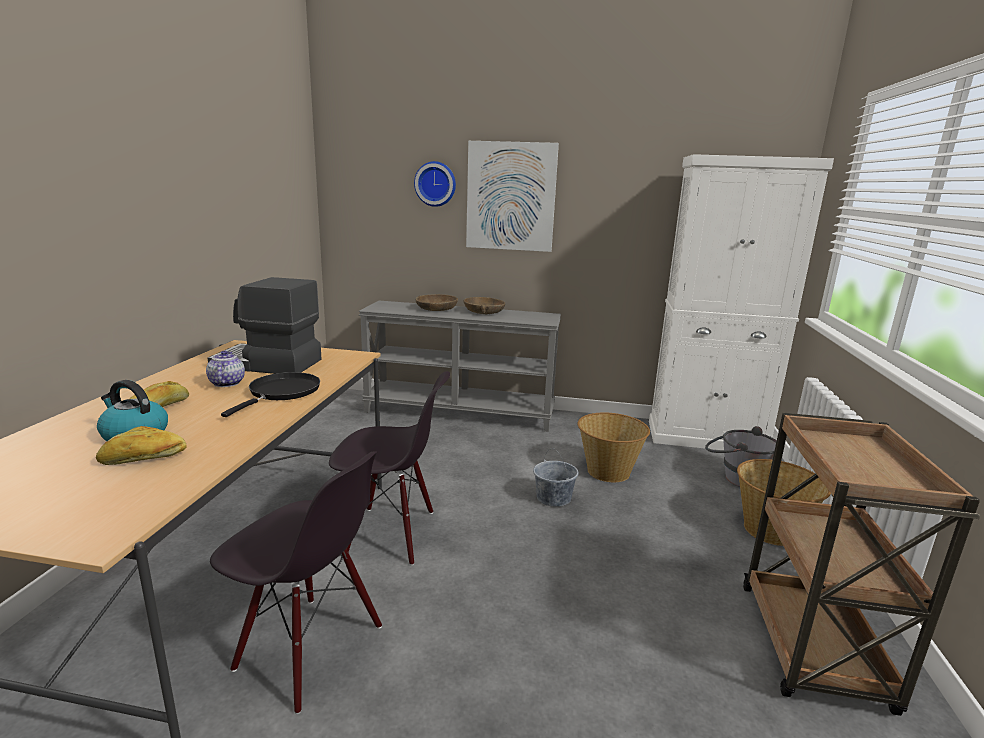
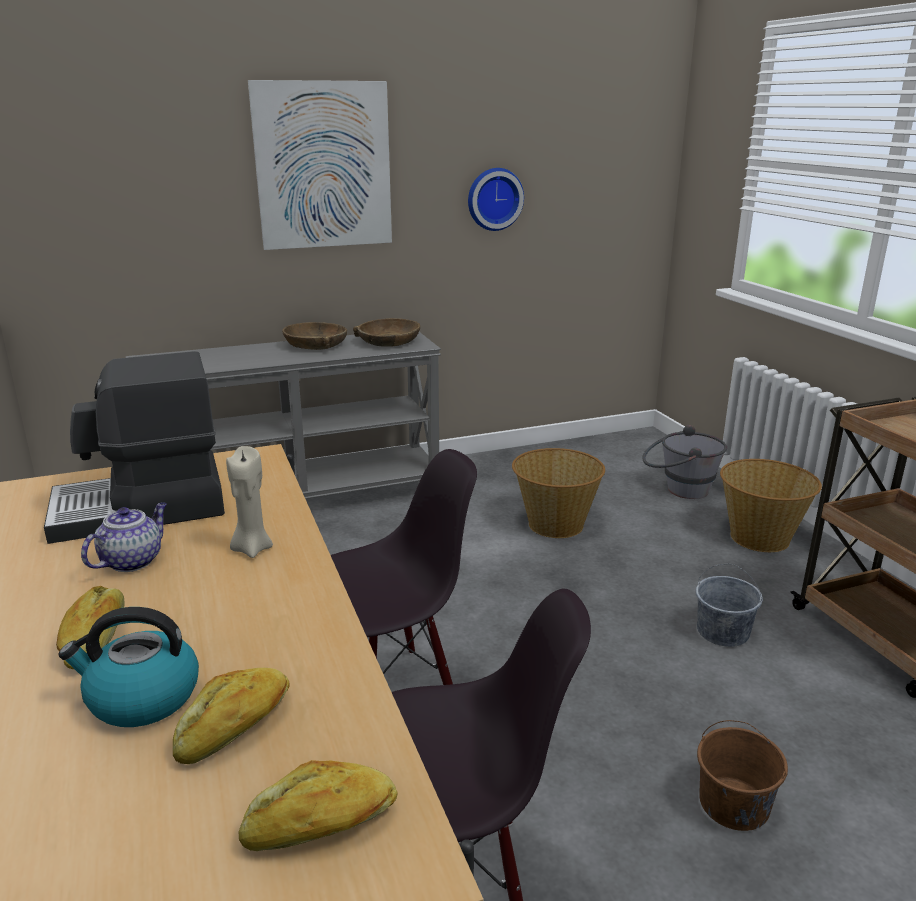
camera: 30 degrees left, 5 degrees up
teapot [206,351,245,387] -> teapot turned 75 degrees clockwise [81,502,167,572]
black frying pan [221,372,320,417] -> beige candle [226,446,273,558]
wall clock [414,161,456,207] -> wall clock moved to [468,168,524,231]
brown bowl [416,294,458,311] -> brown bowl moved to [353,318,420,347]
grey bucket [533,449,579,507] -> grey bucket moved to [695,564,763,647]
white cabinet [649,154,834,450] -> none
none -> bread [238,760,398,851]
none -> brown bucket [697,720,788,831]

